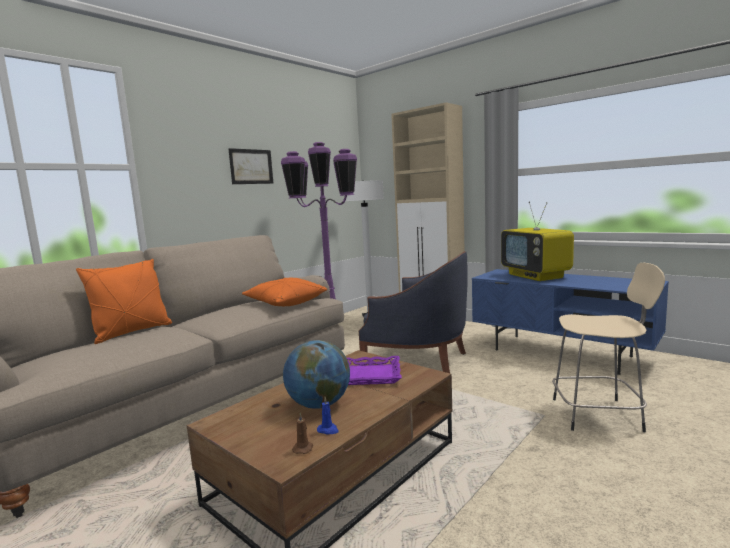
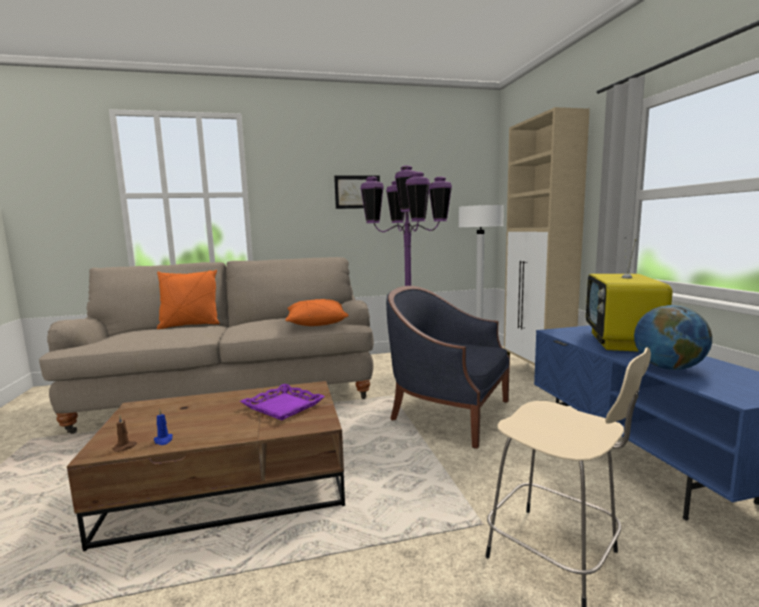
camera: 35 degrees right, 0 degrees up
globe [283,340,350,409] -> globe moved to [634,305,712,370]
blue armchair [359,251,468,373] -> blue armchair turned 150 degrees clockwise [386,286,510,449]

